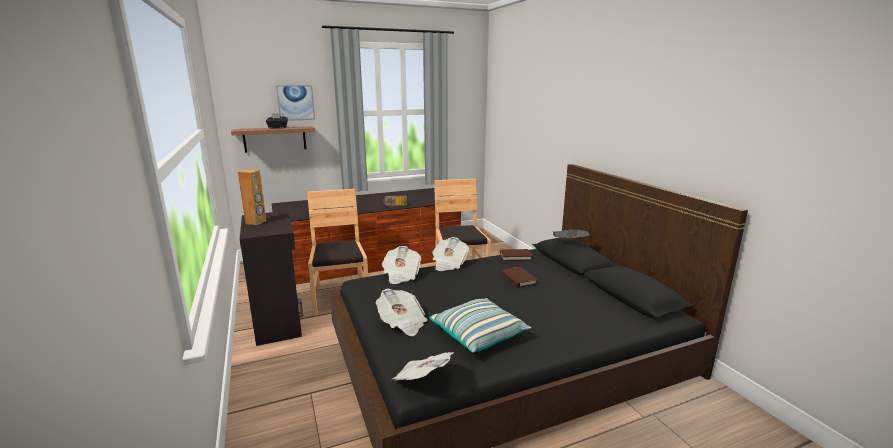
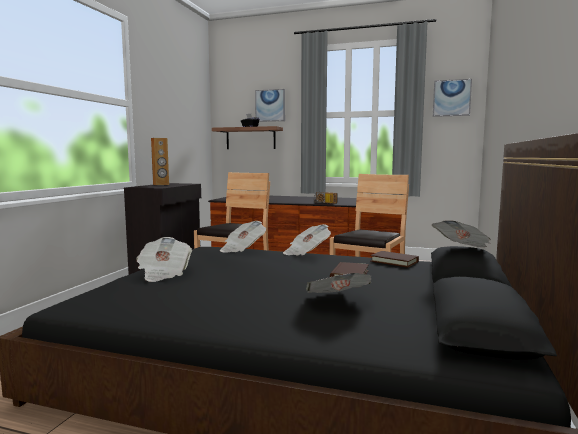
camera: 40 degrees right, 10 degrees down
newspaper [392,352,454,380] -> newspaper moved to [306,273,372,293]
pillow [429,298,532,353] -> none
none -> picture [433,79,472,117]

